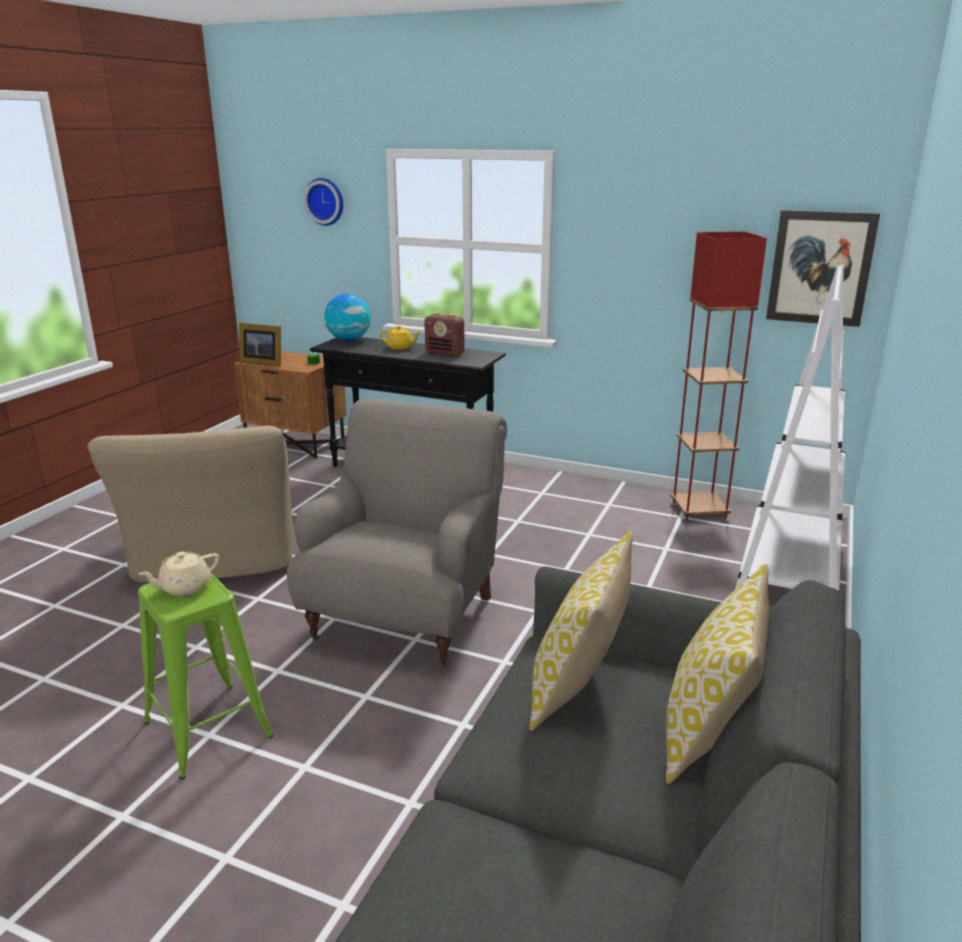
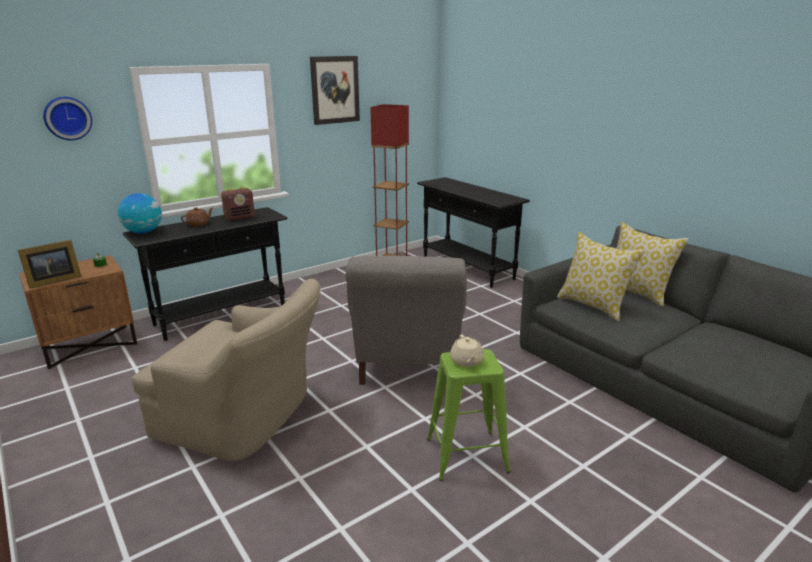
camera: 60 degrees left, 0 degrees up
grey armchair [287,398,507,667] -> grey armchair turned 135 degrees counterclockwise [346,256,467,385]
yellow teapot [380,326,421,349] -> brown teapot [181,207,213,226]
white bookcase [735,265,845,591] -> black console table [417,177,530,288]
picture [766,210,880,327] -> picture moved to [310,56,360,125]

